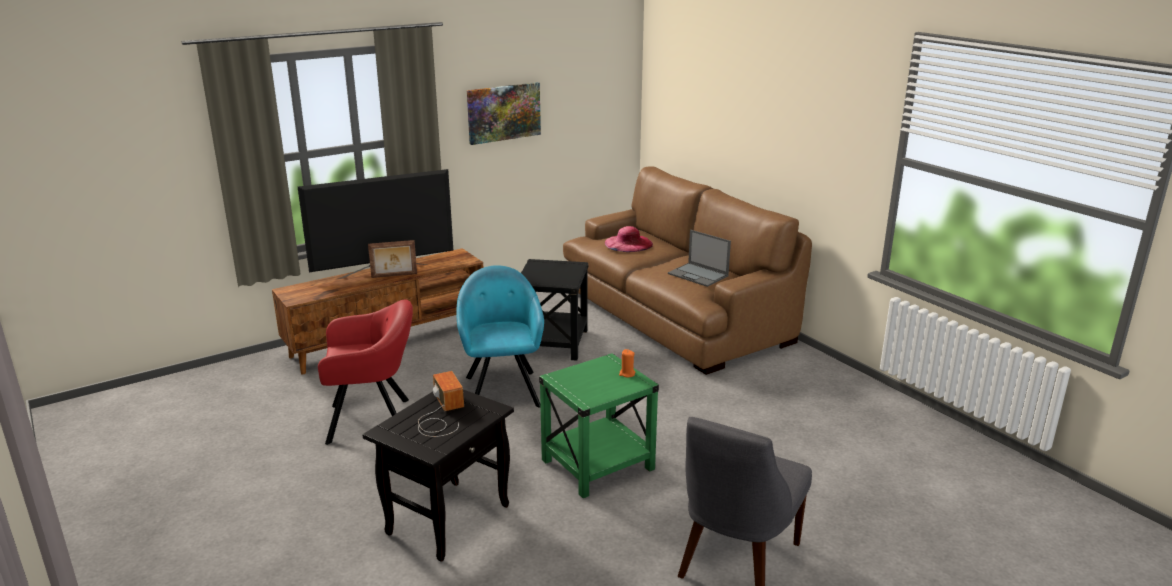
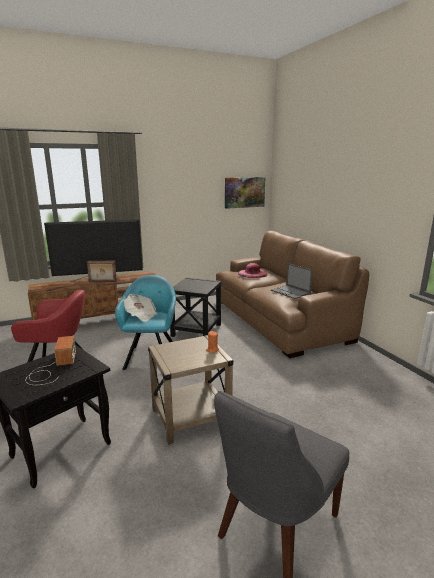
camera: 10 degrees right, 5 degrees down
picture [467,82,541,145] -> picture moved to [225,177,265,209]
green side table [539,353,659,498] -> beige side table [148,335,233,444]
none -> newspaper [124,294,157,322]

